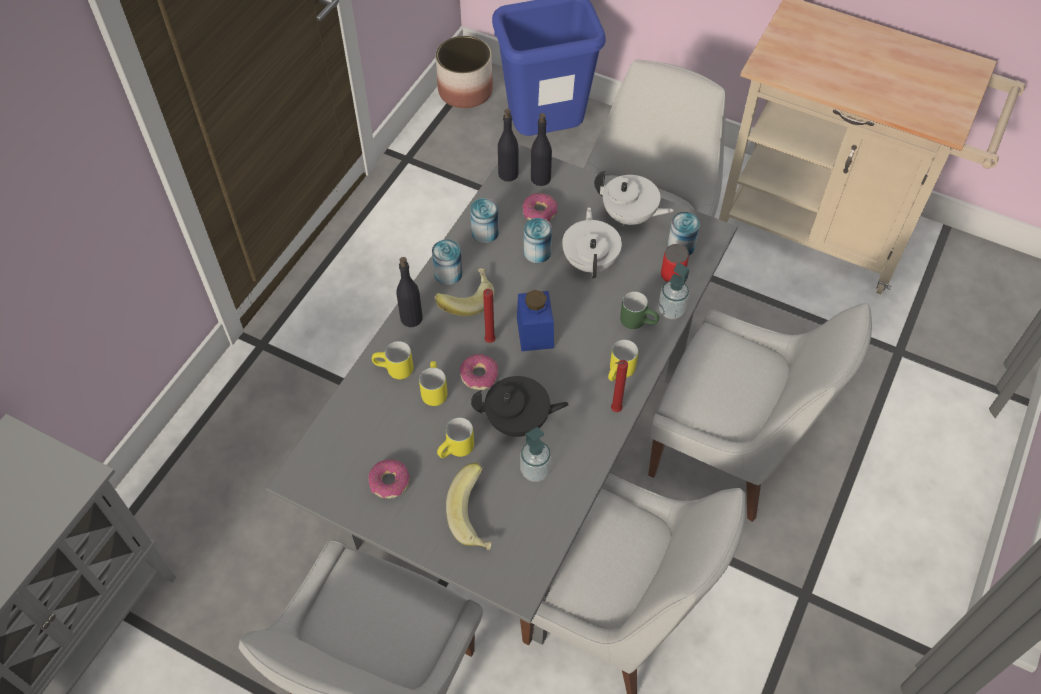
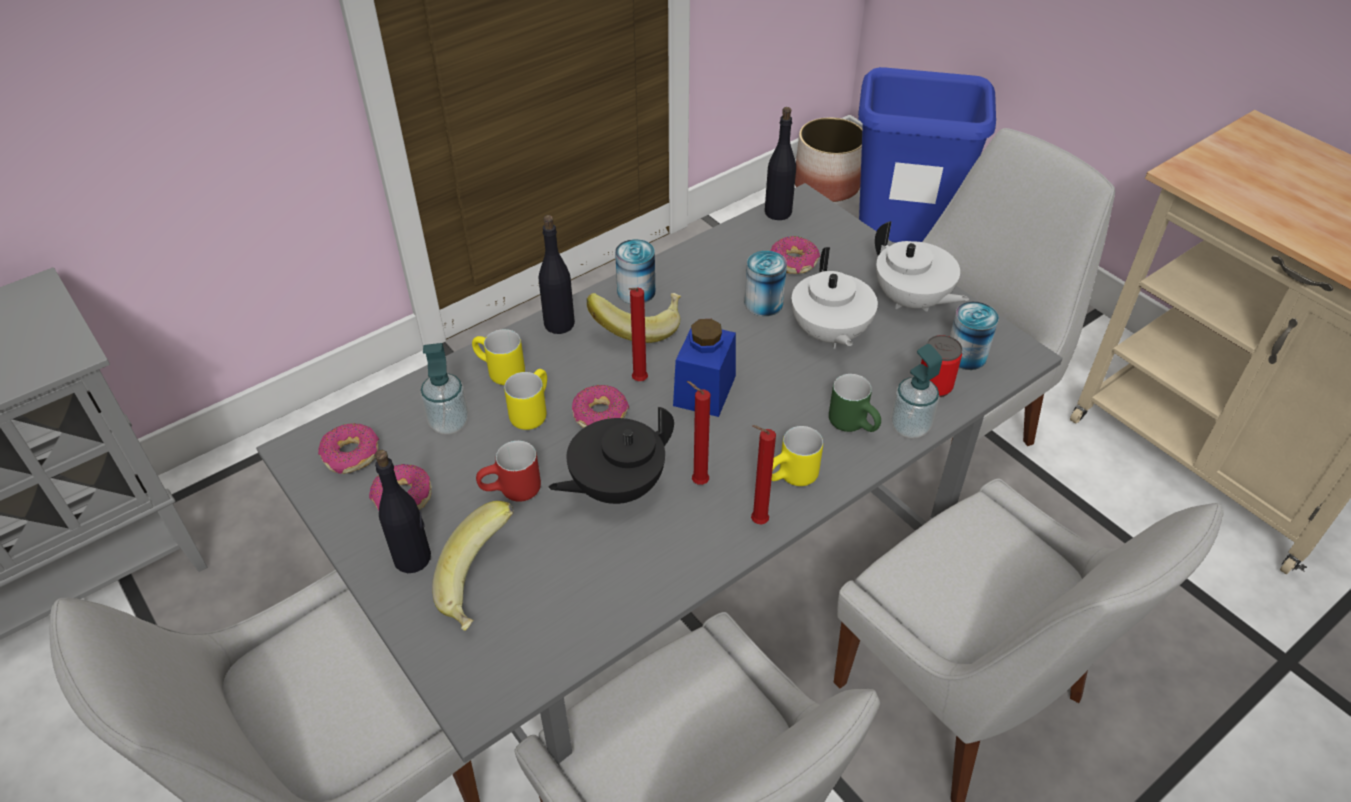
camera: 25 degrees right, 10 degrees down
yellow mug [437,418,474,458] -> red mug [476,441,541,502]
can [470,198,499,243] -> none
black teapot [471,376,569,437] -> black teapot turned 120 degrees clockwise [548,407,674,504]
soap dispenser [520,427,551,482] -> soap dispenser moved to [420,343,469,435]
black bottle [531,113,552,186] -> black bottle moved to [375,450,431,573]
white teapot [562,207,622,279] -> white teapot turned 150 degrees clockwise [791,247,878,348]
none -> donut [318,423,379,474]
none -> red candle [687,381,710,485]

